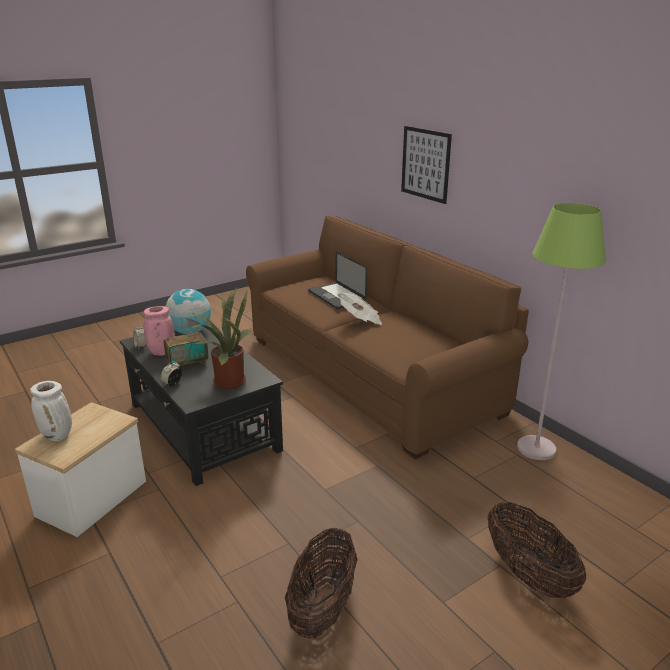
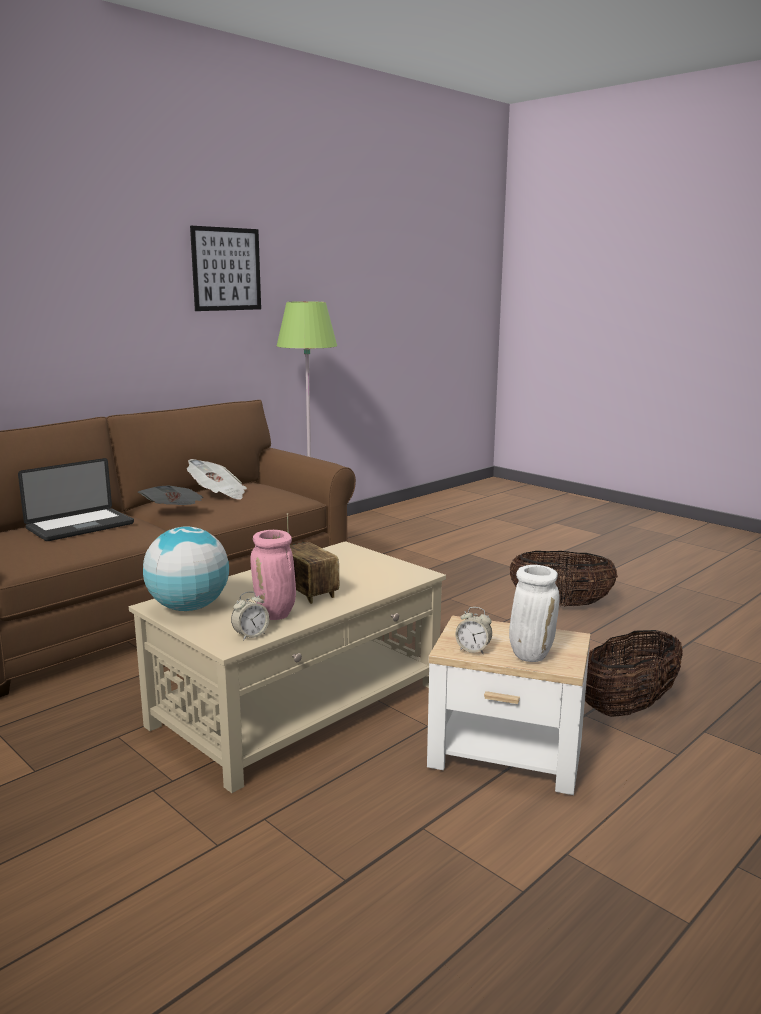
camera: 100 degrees left, 10 degrees down
black coffee table [120,323,283,486] -> beige coffee table [129,541,446,793]
alarm clock [161,361,182,386] -> alarm clock moved to [455,607,492,654]
potted plant [191,288,253,389] -> none
picture [401,126,452,204] -> picture moved to [190,226,261,311]
basket [487,502,586,599] -> basket moved to [585,630,683,717]
none -> newspaper [187,459,247,500]

